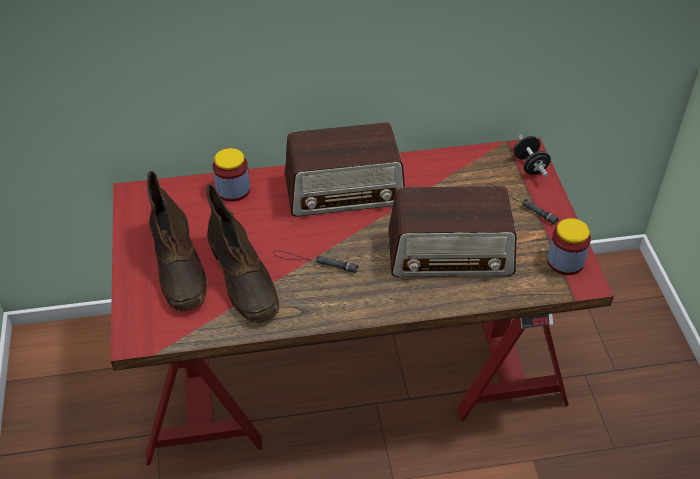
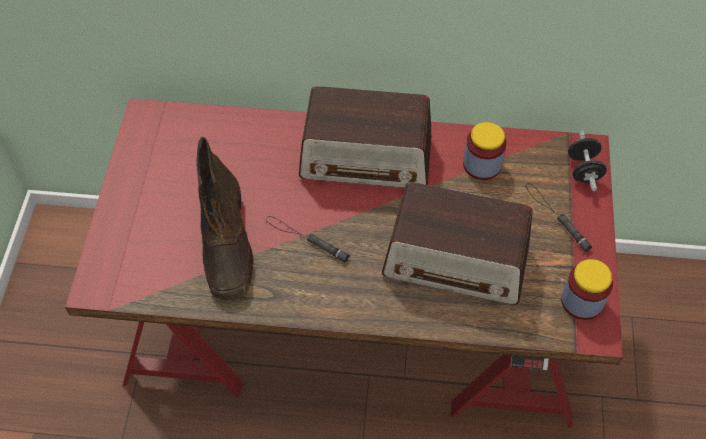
camera: 15 degrees right, 10 degrees up
brown boot [147,171,208,311] -> none
jar [213,148,250,202] -> jar moved to [463,122,507,180]

